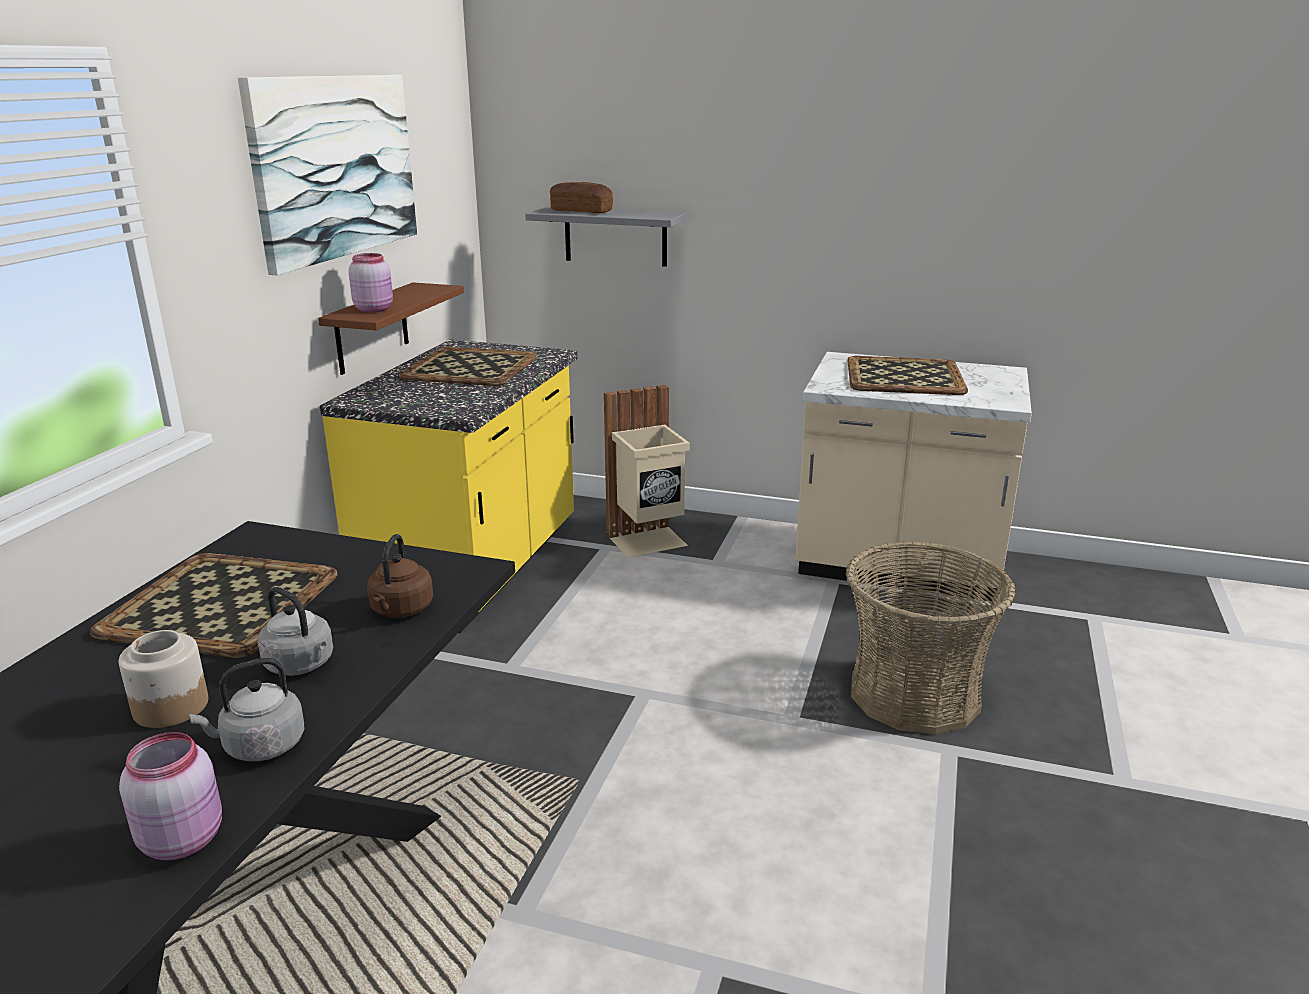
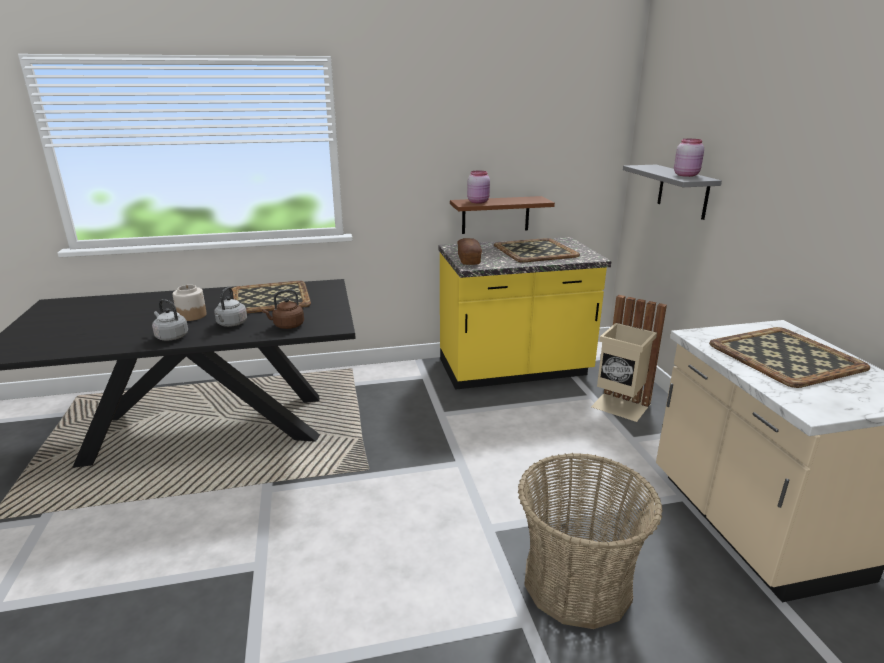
camera: 60 degrees right, 0 degrees up
pink jar [119,732,222,860] -> pink jar moved to [674,139,704,177]
picture [238,75,417,275] -> none
bread [550,182,613,213] -> bread moved to [457,238,482,265]

